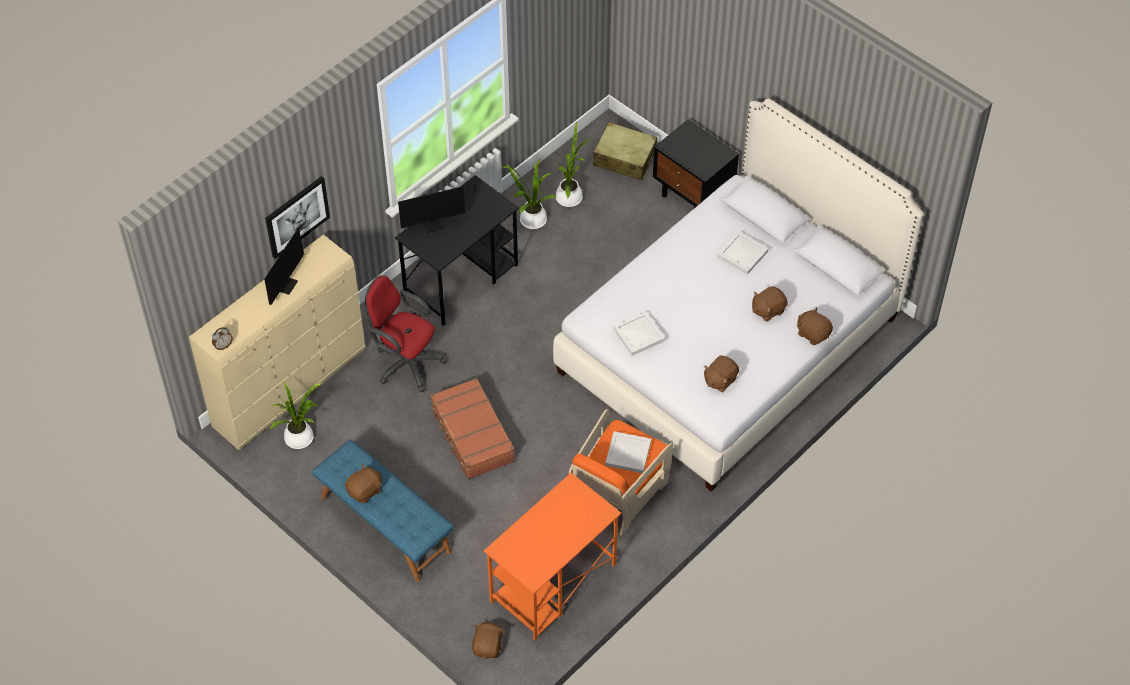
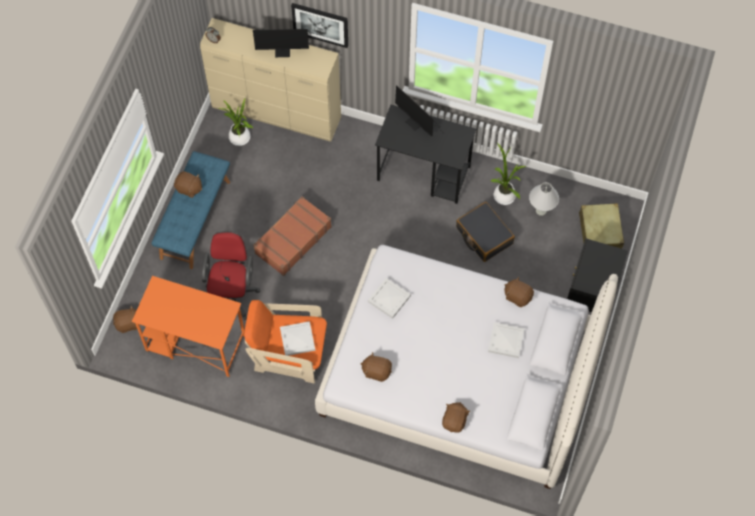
camera: 65 degrees right, 10 degrees up
red office chair [365,275,446,392] -> red office chair moved to [202,231,260,320]
potted plant [550,121,591,207] -> white table lamp [529,182,559,216]
brown plush toy [752,286,788,322] -> brown plush toy moved to [504,277,534,307]
none -> black suitcase [456,202,515,262]

